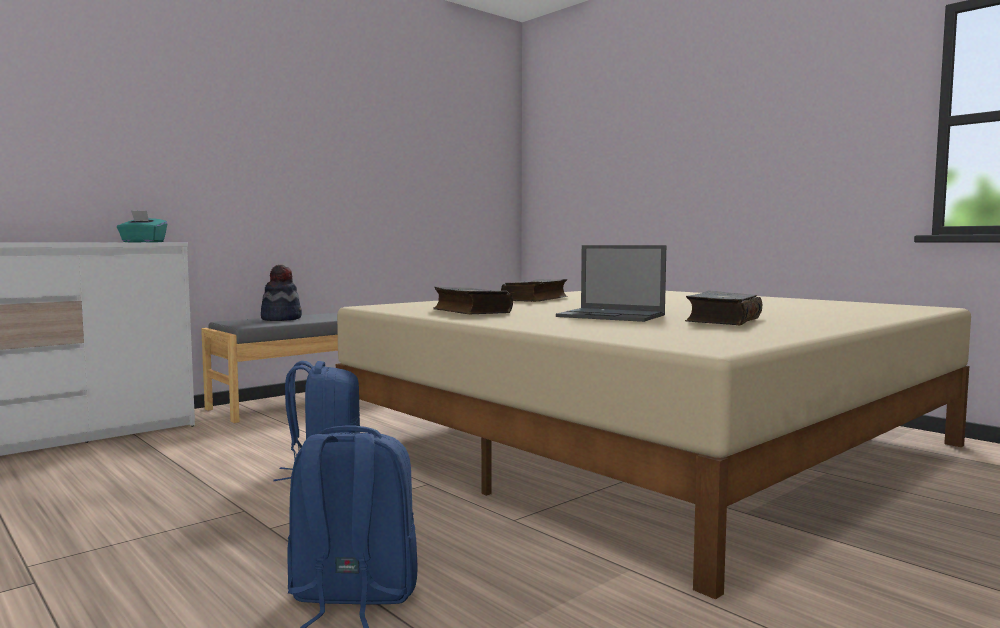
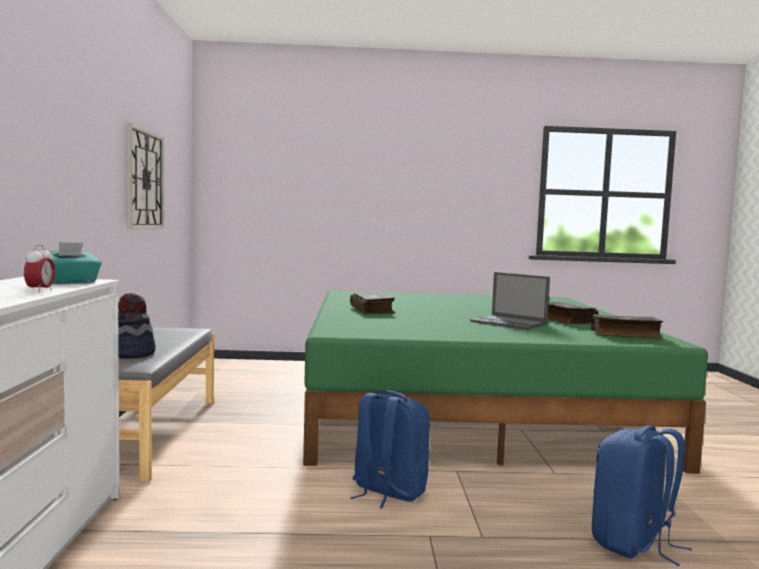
camera: 50 degrees left, 0 degrees up
beige bed [336,291,971,600] -> green bed [303,290,708,474]
book [433,287,513,314] -> book moved to [591,314,663,339]
laptop [556,245,666,322] -> laptop turned 60 degrees clockwise [470,272,550,330]
none -> alarm clock [24,245,55,293]
none -> wall clock [126,123,164,229]

